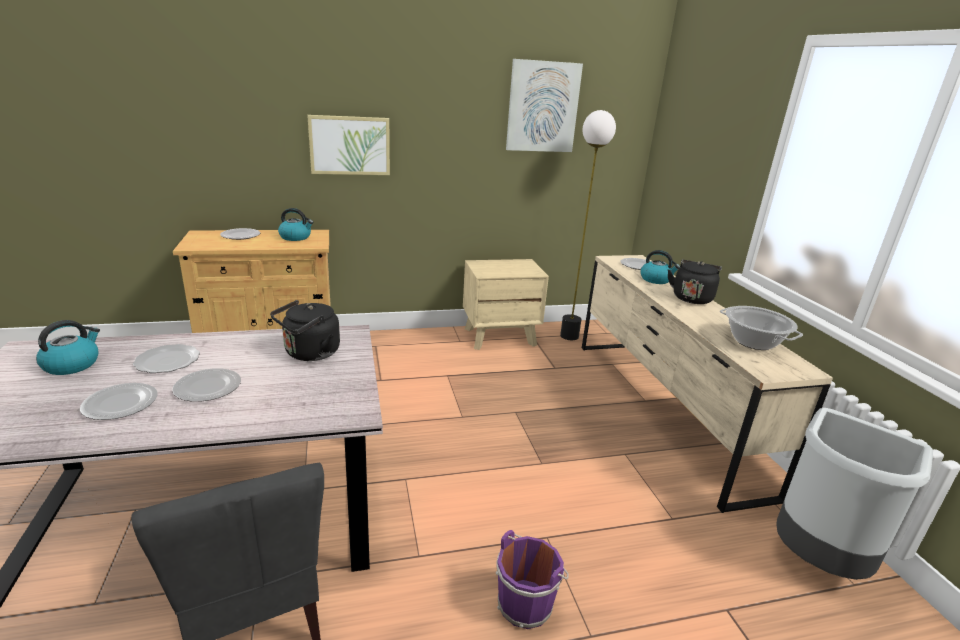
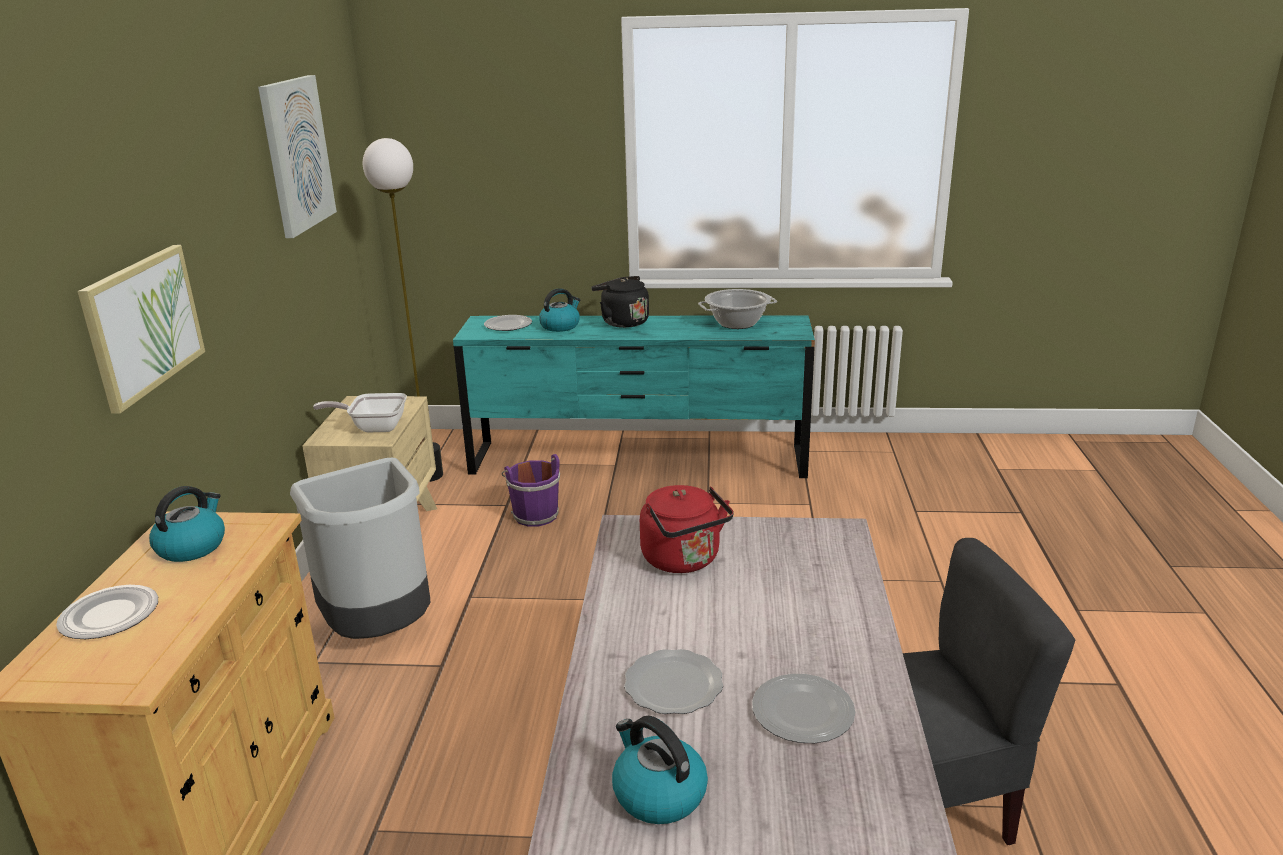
camera: 70 degrees left, 0 degrees up
plate [172,368,241,402] -> none
black kettle [270,300,340,361] -> red kettle [640,485,734,573]
purple bucket [496,530,569,629] -> purple bucket moved to [501,454,560,527]
beige dresser [582,255,833,513] -> turquoise dresser [453,315,815,478]
grey trash can [776,408,933,580] -> grey trash can moved to [290,458,430,639]
none -> frying pan [313,393,407,432]

